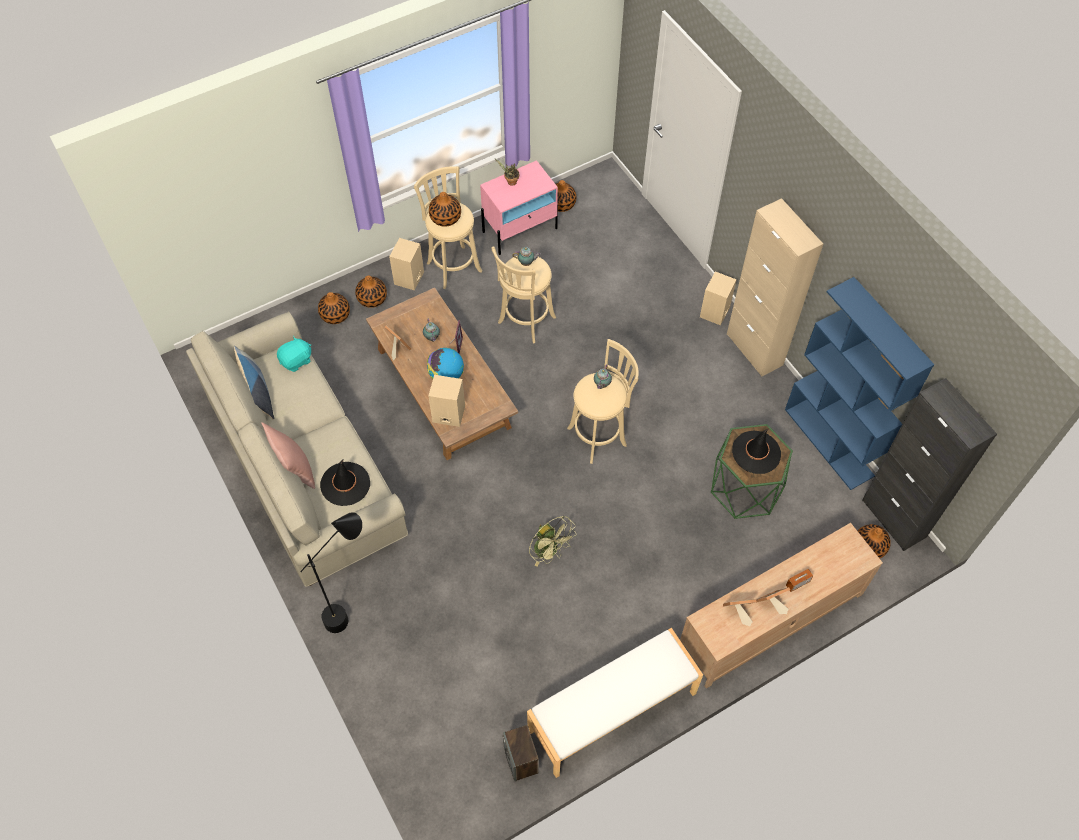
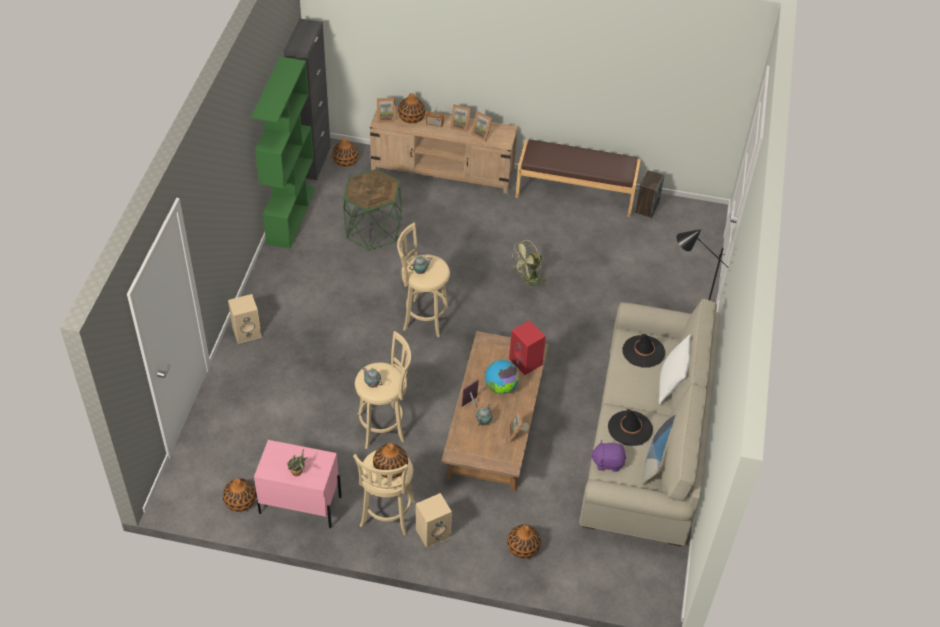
camera: 140 degrees left, 10 degrees down
pink pillow [261,422,315,489] -> white pillow [659,335,690,404]
turquoise plush toy [277,336,311,372] -> purple plush toy [590,440,626,472]
vase [355,276,387,308] -> vase moved to [398,93,425,124]
beige speaker [428,375,465,427] -> red speaker [509,320,546,375]
white bench [527,628,703,778] -> brown bench [515,139,641,217]
green fan [529,516,577,566] -> green fan turned 120 degrees counterclockwise [512,239,547,291]
beige cabinet [727,198,823,377] -> none
black hat [732,429,781,474] -> black hat moved to [608,408,653,446]
blue bookcase [785,277,934,490] -> green bookcase [251,57,316,249]
none -> picture frame [377,98,395,123]

